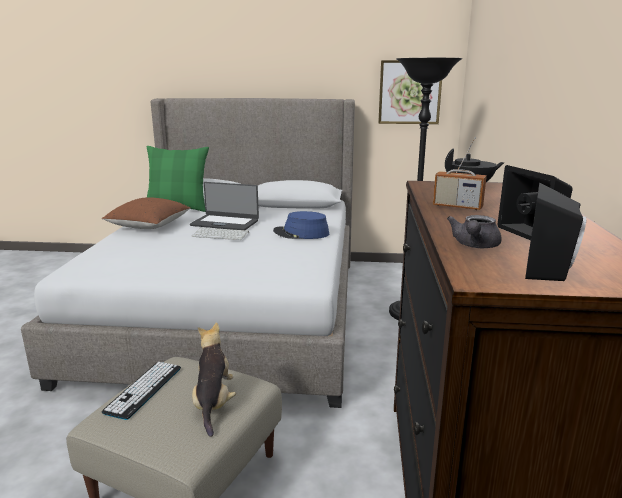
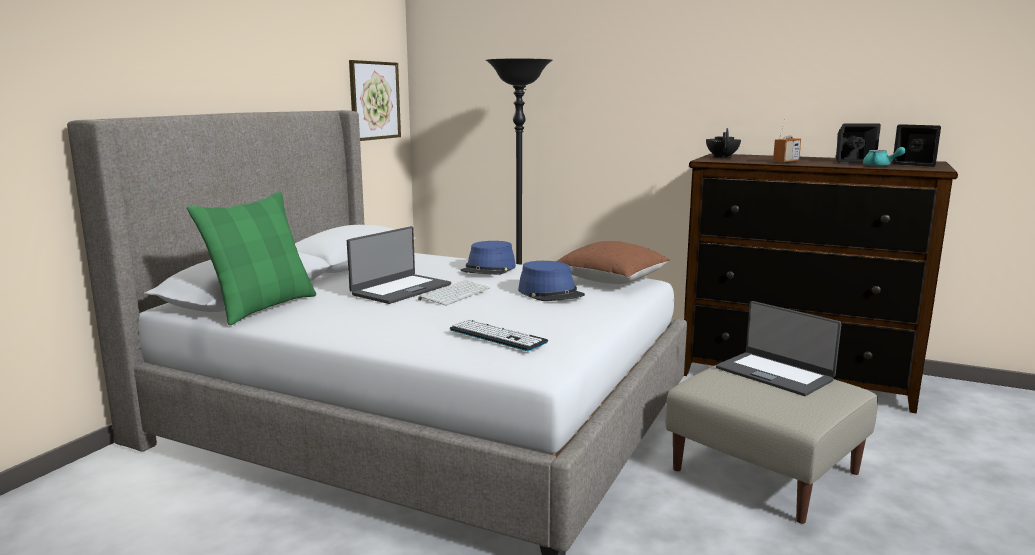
camera: 70 degrees left, 5 degrees down
brown pillow [102,197,191,229] -> brown pillow moved to [556,241,670,284]
keyboard [102,362,181,420] -> keyboard moved to [450,319,548,351]
plush toy [192,322,236,437] -> laptop [716,301,842,396]
grey teapot [447,215,502,248] -> turquoise teapot [863,147,906,166]
none -> blue hat [518,261,585,301]

